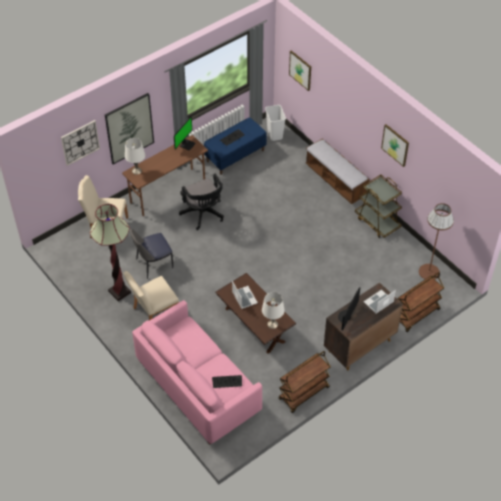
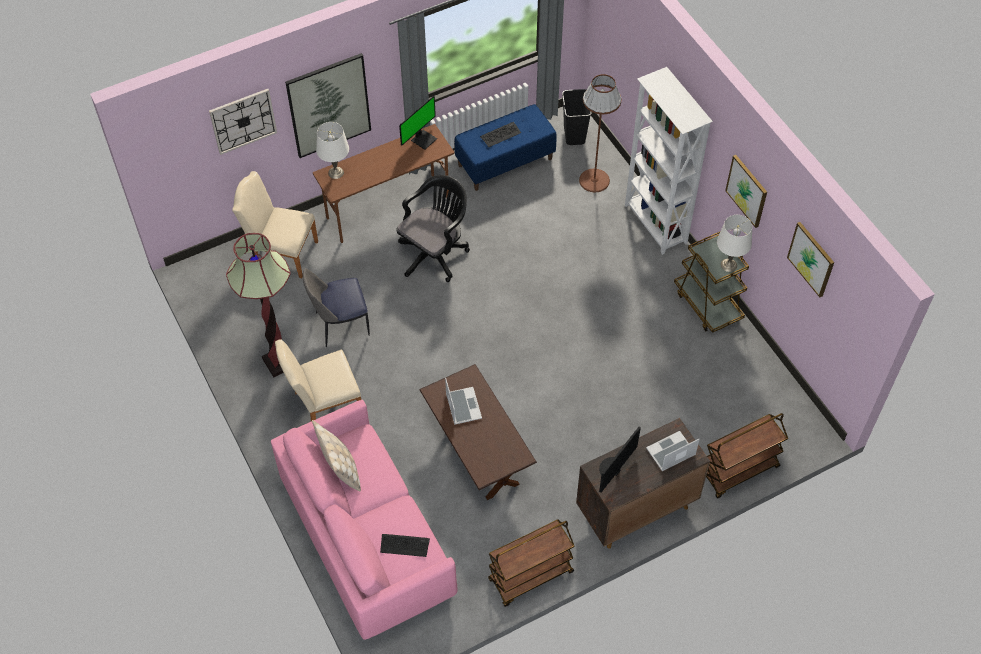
camera: 10 degrees right, 5 degrees up
black office chair [179,174,224,230] -> black office chair turned 120 degrees counterclockwise [396,175,470,282]
white table lamp [262,292,285,329] -> white table lamp moved to [717,215,753,272]
white trash can [265,105,286,141] -> black trash can [562,89,592,145]
picture [289,51,311,91] -> picture moved to [787,222,834,297]
bench [306,139,370,204] -> white bookcase [625,67,713,255]
brown floor lamp [419,203,454,279] -> brown floor lamp moved to [579,74,621,192]
none -> beige pillow [312,420,361,492]

